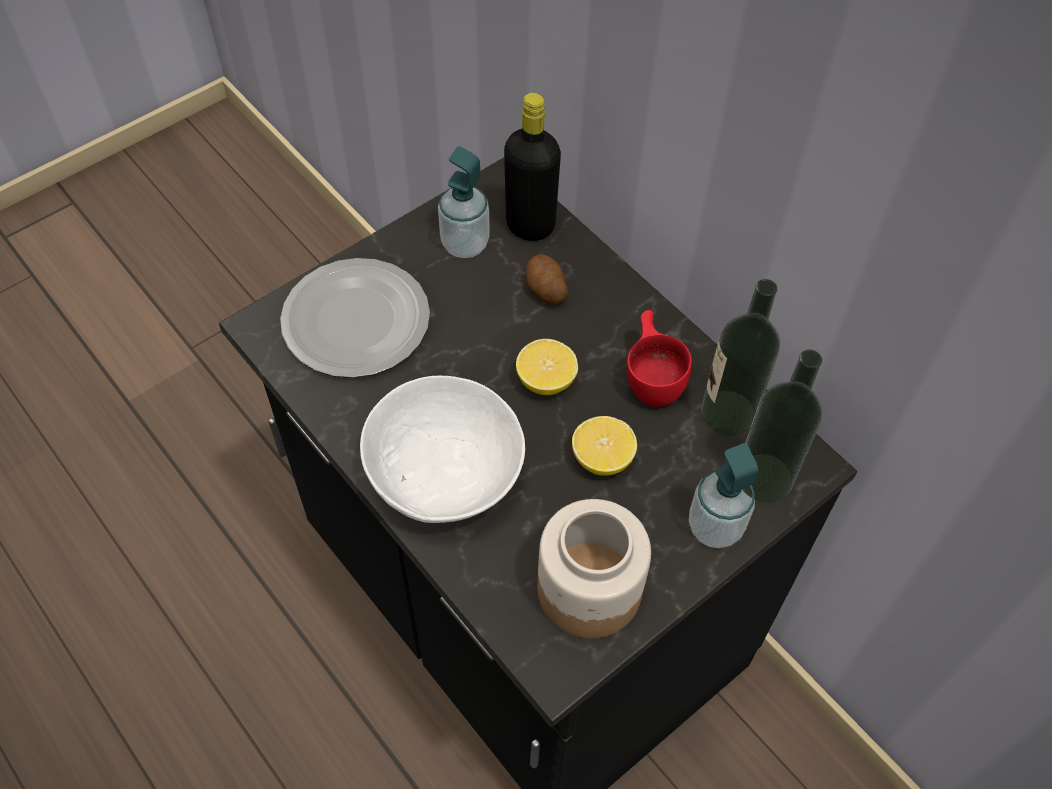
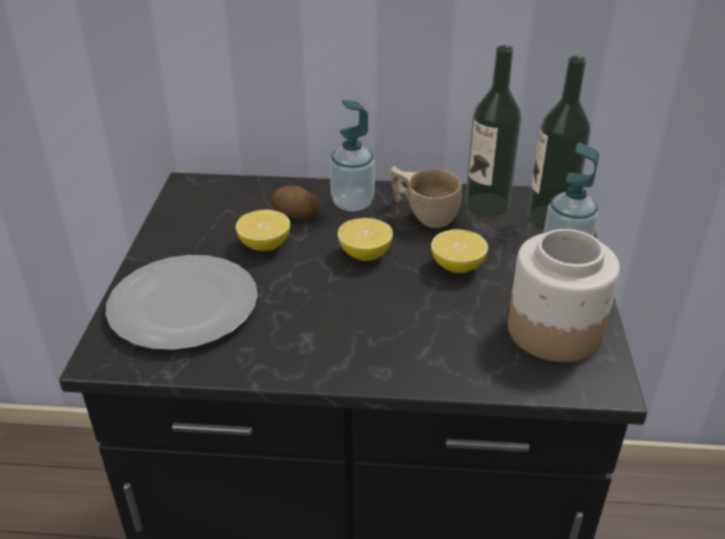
camera: 45 degrees left, 20 degrees down
white bowl [360,376,525,523] -> none
soap dispenser [438,146,490,258] -> soap dispenser moved to [330,100,375,212]
black bottle [504,93,561,241] -> none
red cup [627,310,692,407] -> beige cup [391,166,462,228]
none -> lemon [236,210,290,251]

